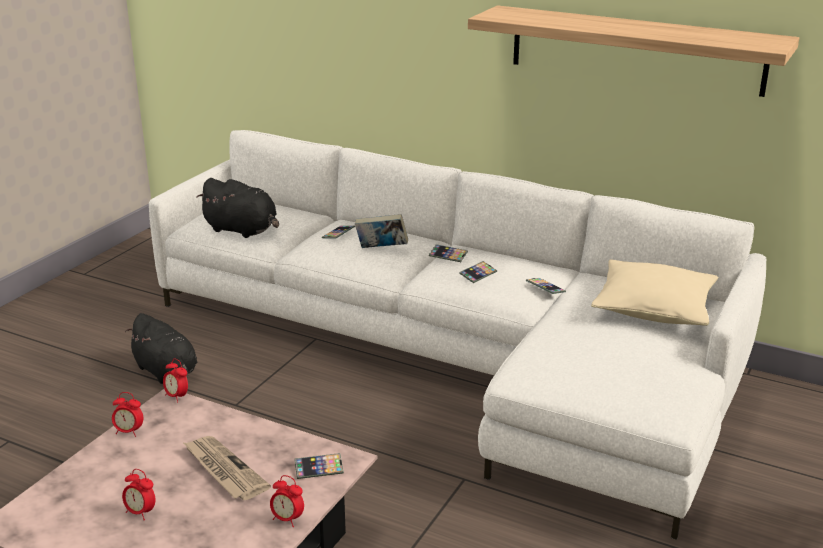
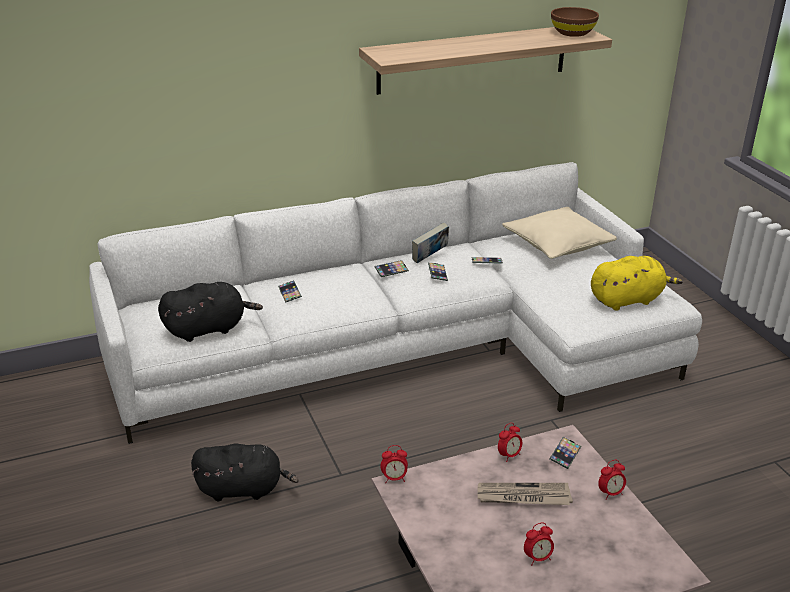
camera: 50 degrees left, 5 degrees up
alarm clock [112,392,143,437] -> alarm clock moved to [498,423,522,462]
book [355,214,408,248] -> book moved to [412,223,449,263]
none -> brown bowl [551,7,599,37]
none -> yellow plush toy [591,256,683,311]

